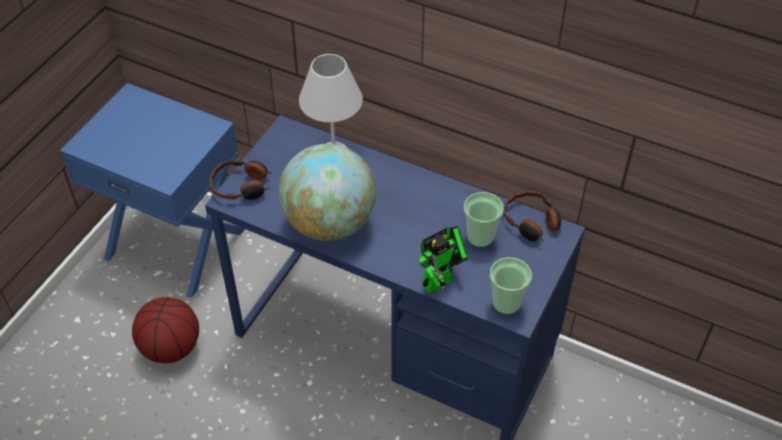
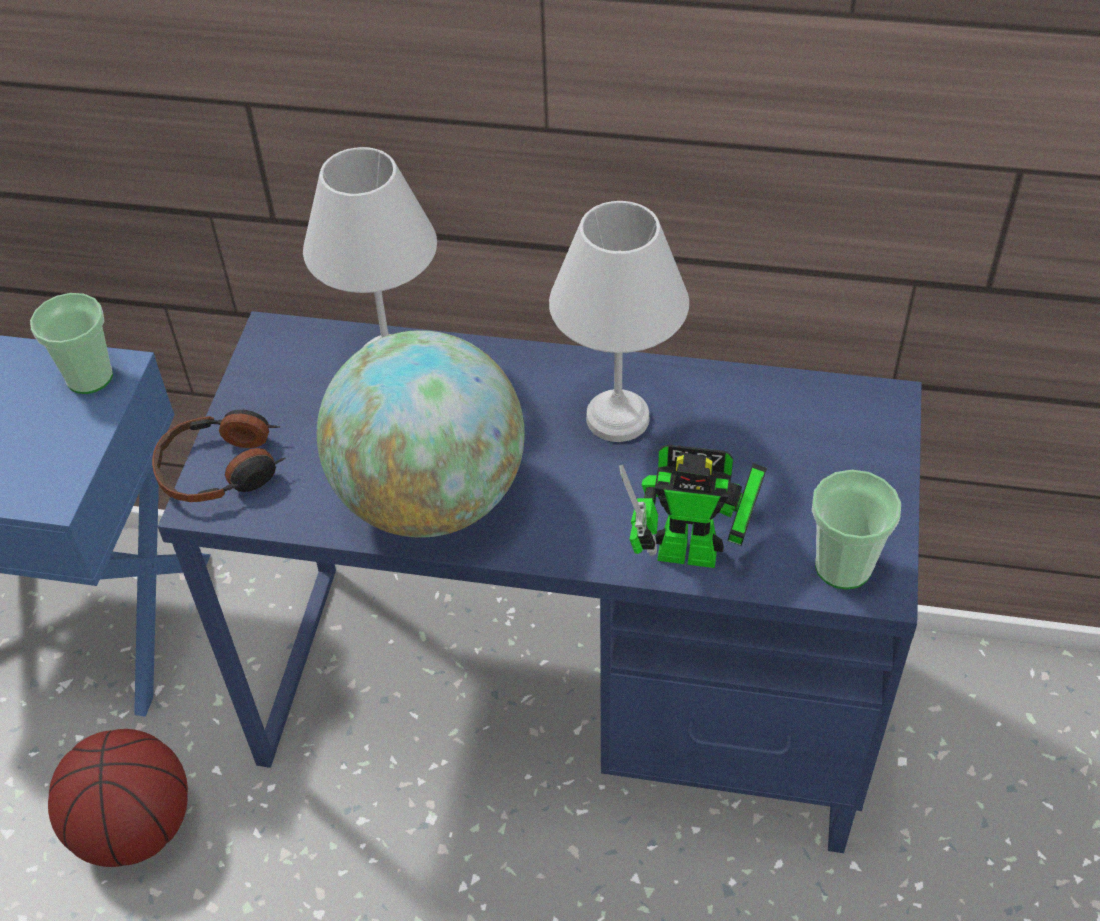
camera: 15 degrees left, 0 degrees up
toy robot [419,226,468,293] -> toy robot turned 60 degrees clockwise [619,445,767,568]
cup [464,192,504,248] -> cup moved to [30,293,113,394]
headphones [503,191,561,241] -> none
none -> white table lamp [549,201,689,442]

